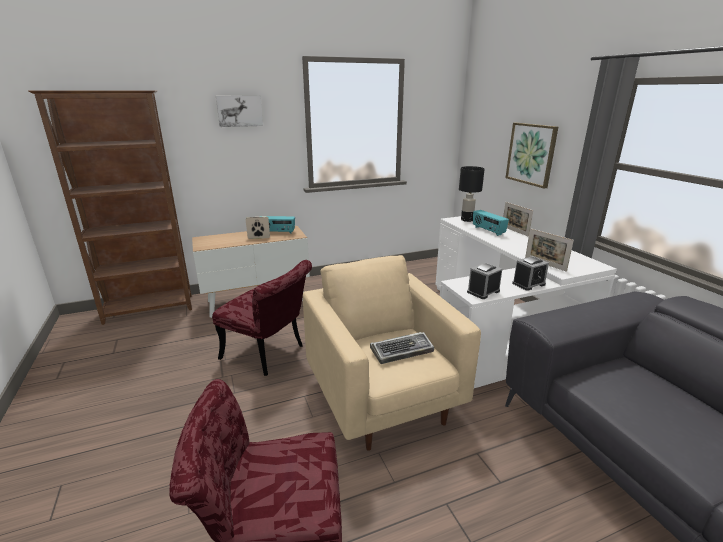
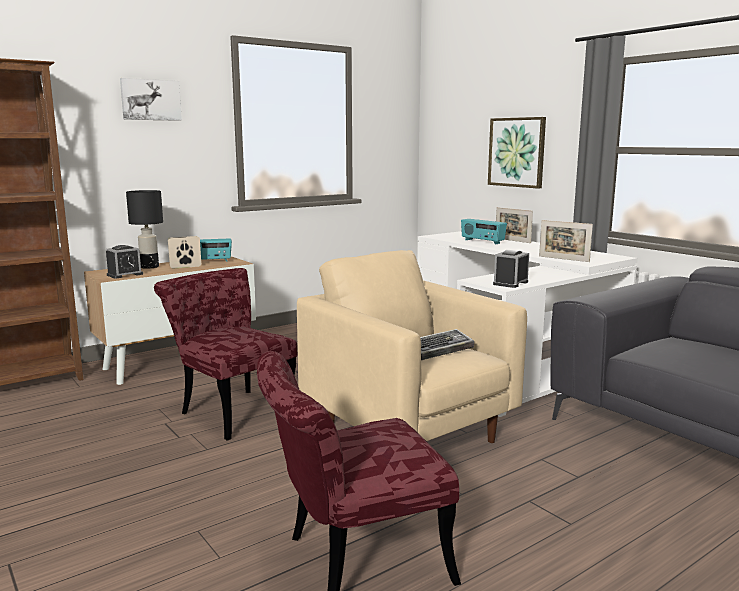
camera: 15 degrees left, 10 degrees down
red chair [212,260,312,376] -> red chair turned 150 degrees counterclockwise [154,268,298,441]
black table lamp [459,166,485,222] -> black table lamp moved to [126,190,163,269]
alarm clock [512,256,549,291] -> alarm clock moved to [106,245,143,279]

